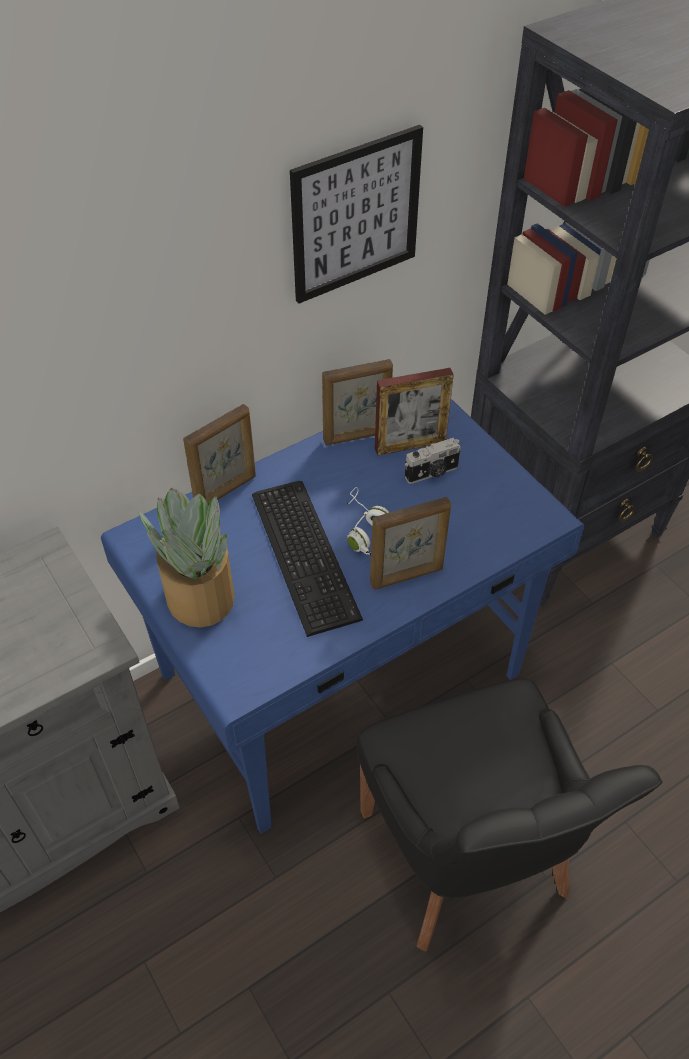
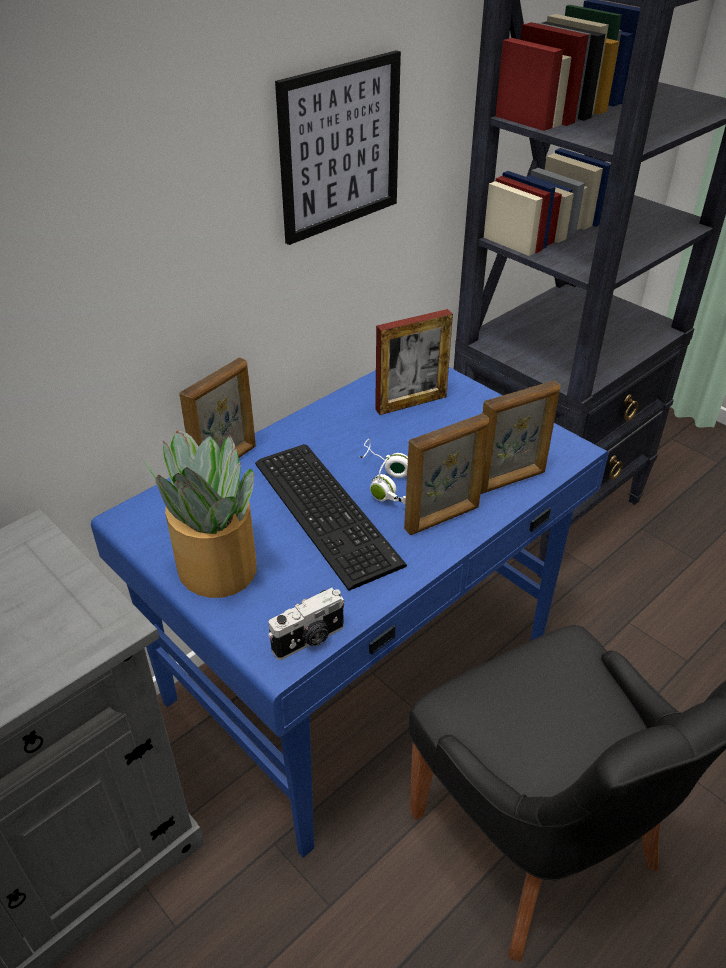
camera: 10 degrees left, 10 degrees down
picture frame [322,359,393,445] -> picture frame moved to [480,380,561,494]
camera [405,438,461,484] -> camera moved to [268,588,345,660]

